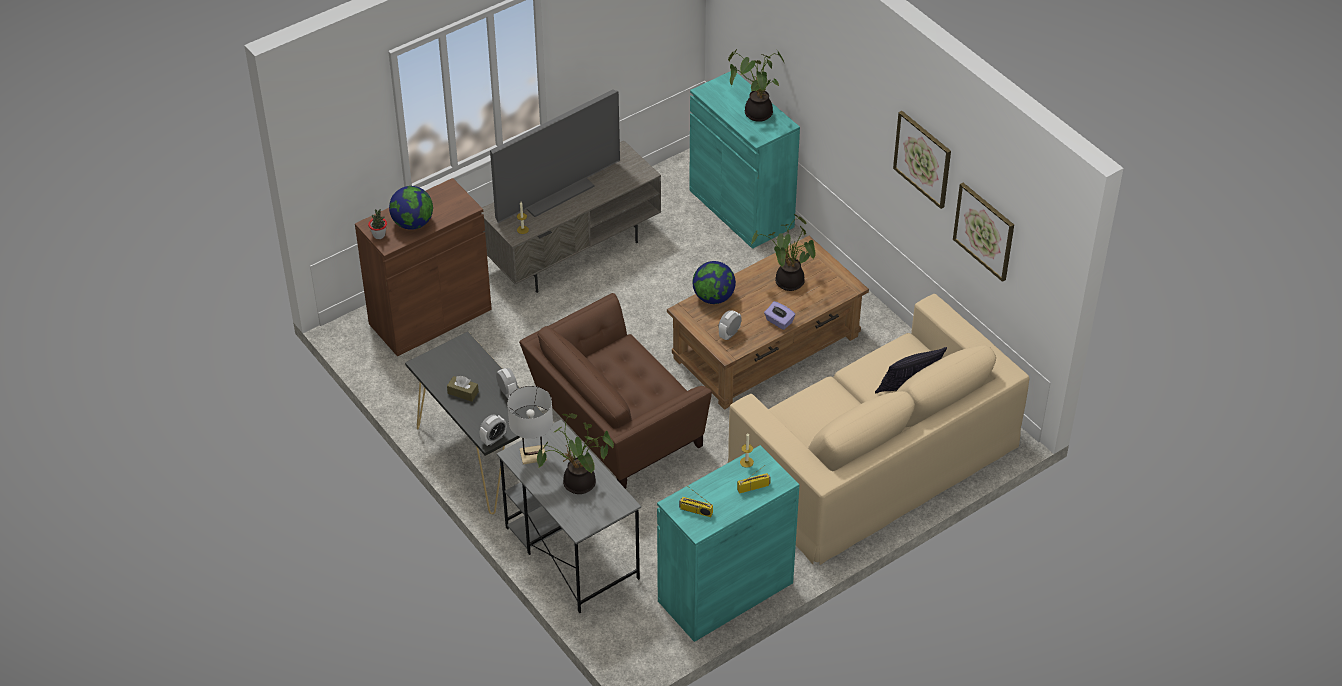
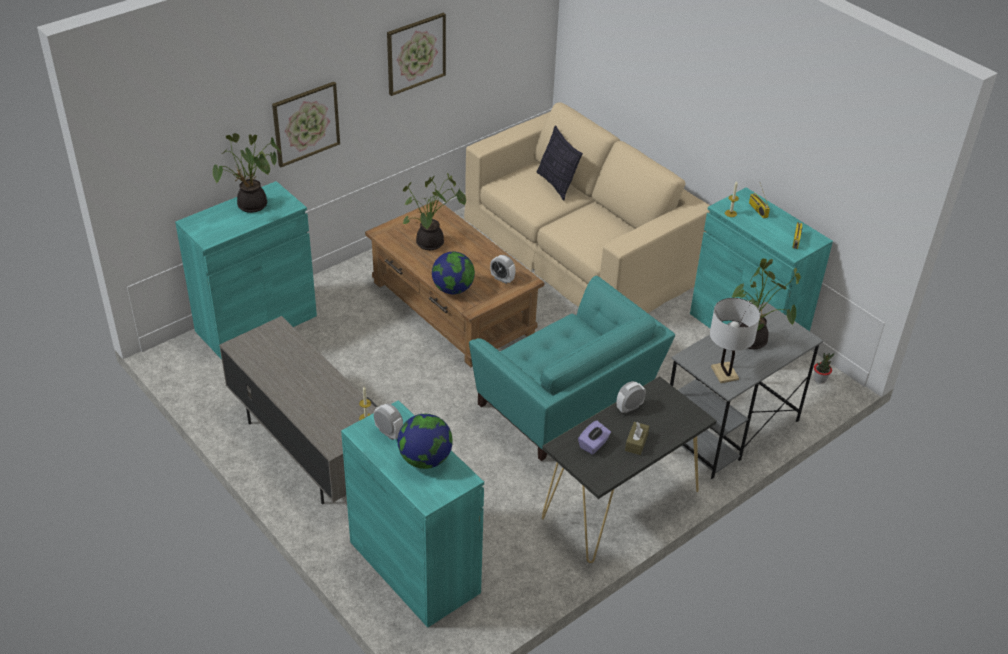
camera: 95 degrees left, 5 degrees down
brown cabinet [355,178,492,356] -> turquoise cabinet [341,400,484,628]
potted plant [368,209,387,239] -> potted plant moved to [814,353,834,384]
alarm clock [480,415,506,446] -> alarm clock moved to [374,404,403,440]
television [490,90,620,223] -> none
brown armchair [519,293,712,489] -> turquoise armchair [469,276,675,461]
purple tissue box [764,301,795,330] -> purple tissue box moved to [578,420,611,455]
picture [953,183,1014,282] -> picture moved to [272,82,340,167]

